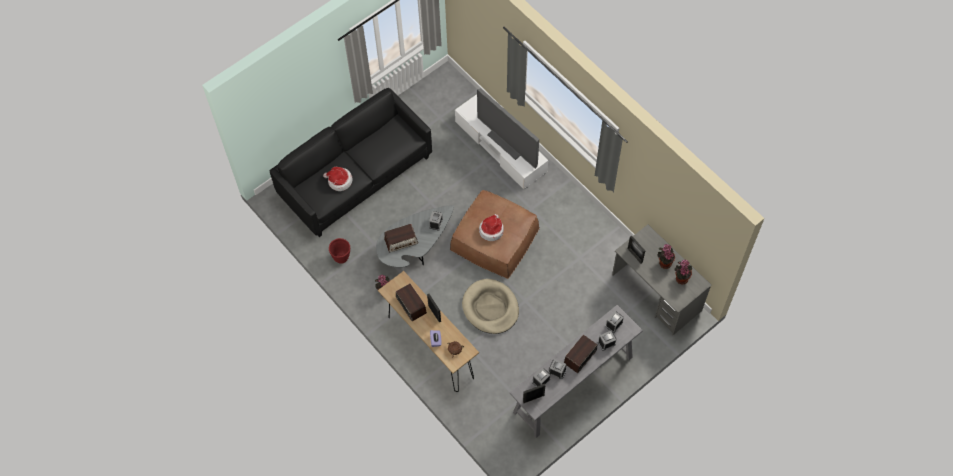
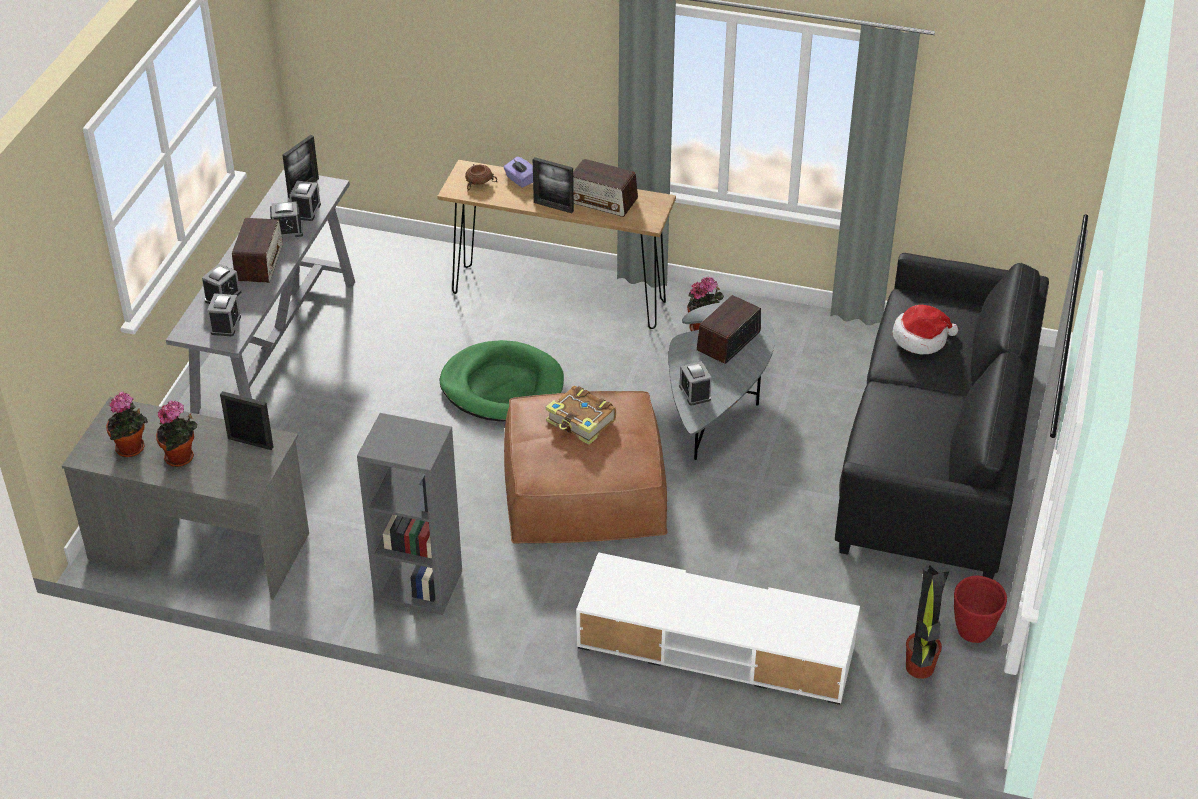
camera: 145 degrees right, 20 degrees down
red planter [329,238,350,264] -> red planter moved to [954,576,1007,643]
beige dog bed [462,279,519,334] -> green dog bed [439,340,564,421]
television [477,88,539,169] -> none
hat [479,214,504,241] -> book [546,386,616,445]
none -> grey bookcase [357,413,462,615]
none -> potted plant [906,565,949,679]

